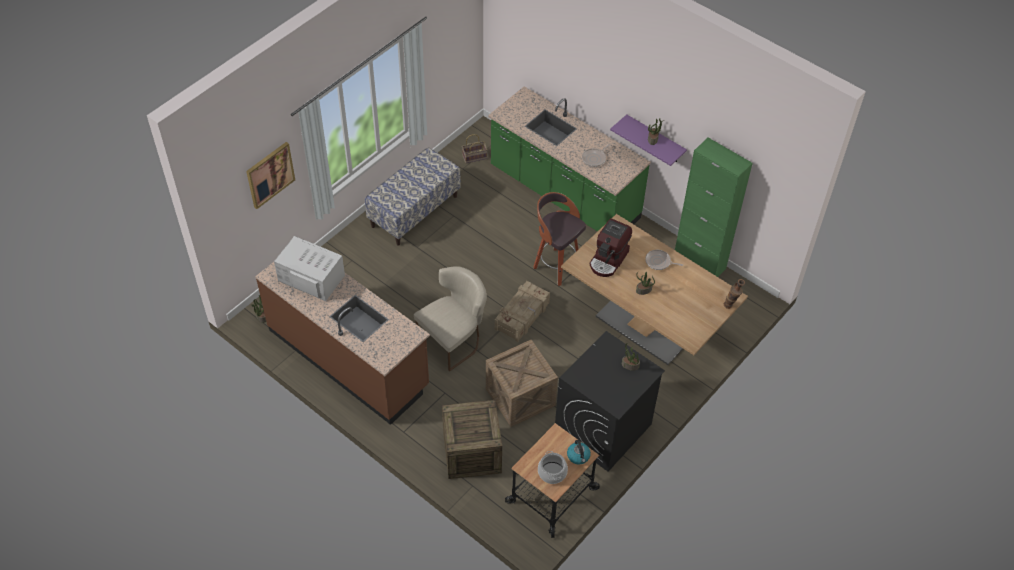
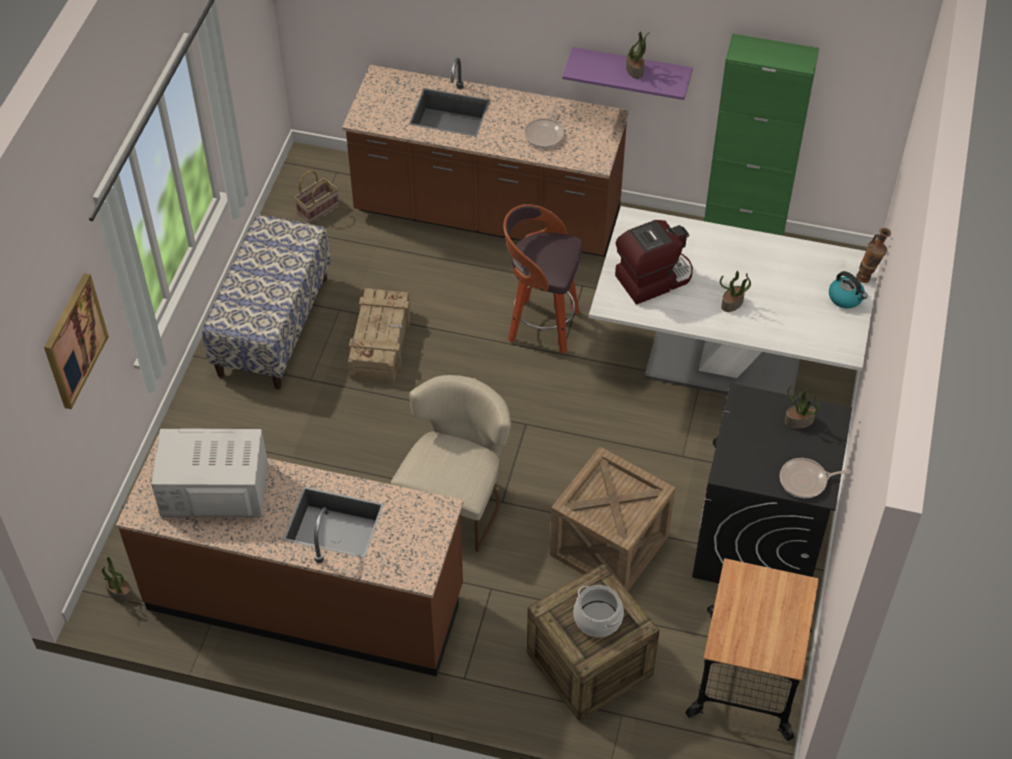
camera: 25 degrees left, 0 degrees up
green counter [488,86,651,232] -> brown counter [342,58,629,257]
crate [495,281,550,342] -> crate moved to [348,288,410,384]
cooking pot [538,451,568,484] -> cooking pot moved to [573,585,624,637]
brown dining table [561,214,748,365] -> white dining table [589,206,880,396]
kettle [567,440,591,465] -> kettle moved to [829,271,867,309]
coffee machine [590,218,632,277] -> coffee machine turned 120 degrees counterclockwise [615,220,693,304]
frying pan [645,250,683,270] -> frying pan moved to [780,458,851,498]

